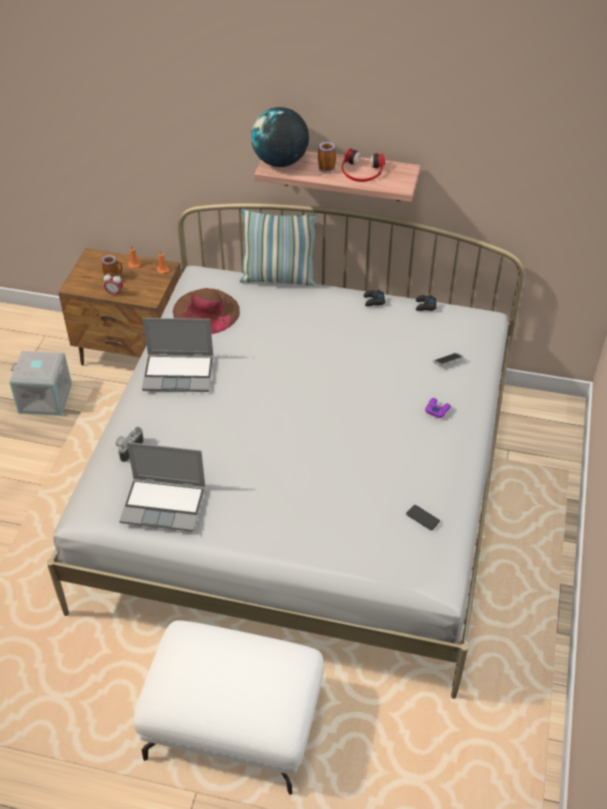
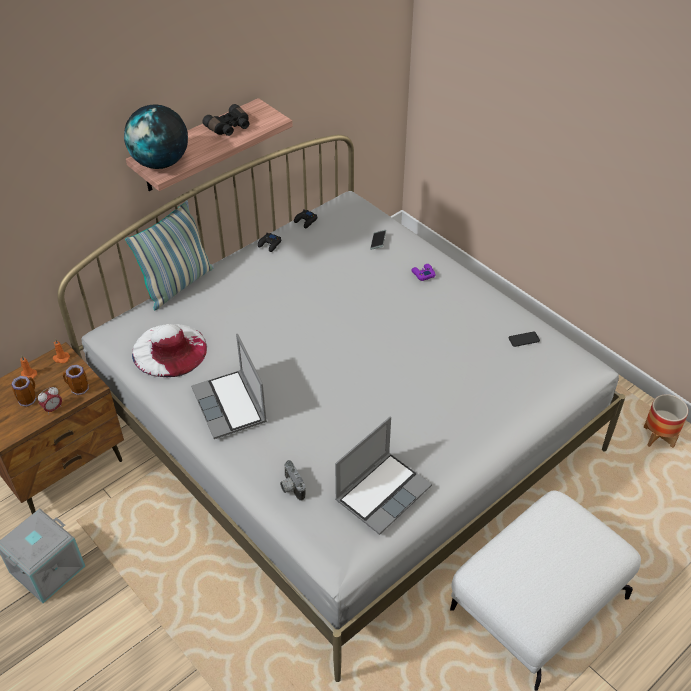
camera: 55 degrees left, 0 degrees up
laptop [142,318,214,392] -> laptop turned 120 degrees clockwise [191,334,267,439]
brown hat [172,288,240,334] -> white hat [132,324,207,377]
mug [318,141,336,173] -> mug moved to [63,365,89,395]
headphones [342,148,385,182] -> black binoculars [202,104,249,136]
none -> planter [644,394,688,448]

